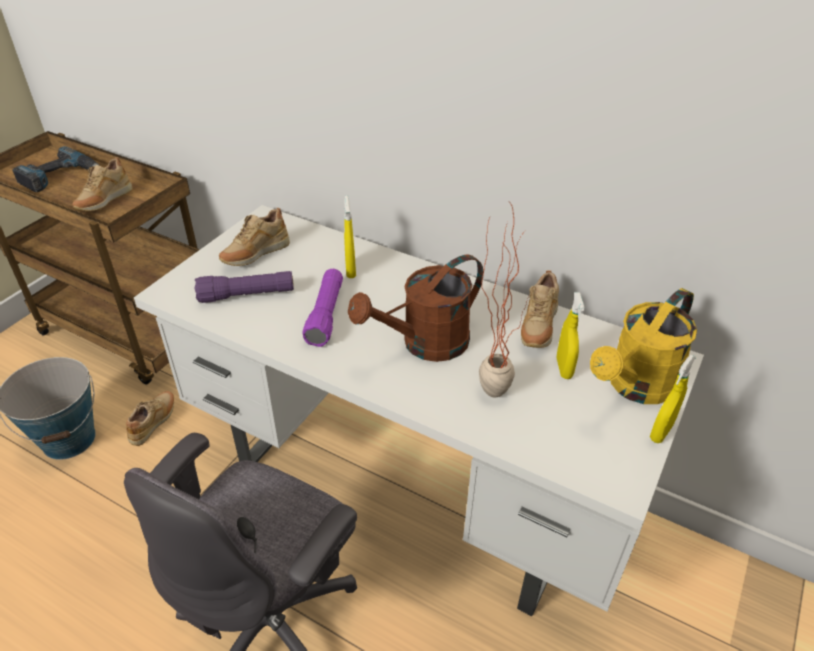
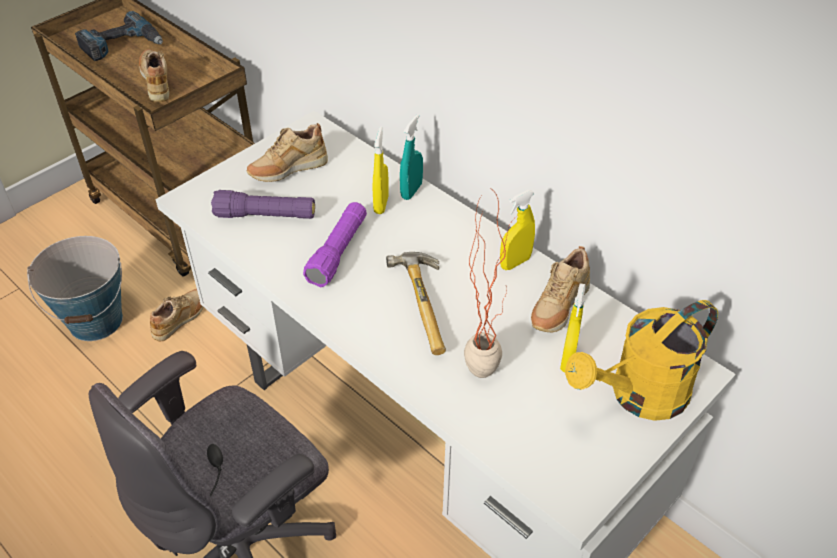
camera: 15 degrees right, 5 degrees up
beige shoe [72,157,133,211] -> beige shoe turned 120 degrees clockwise [139,49,169,102]
brown watering can [348,254,483,362] -> hammer [386,252,446,355]
yellow spray bottle [650,354,696,443] -> yellow spray bottle moved to [500,190,535,270]
none -> turquoise spray bottle [400,114,423,200]

